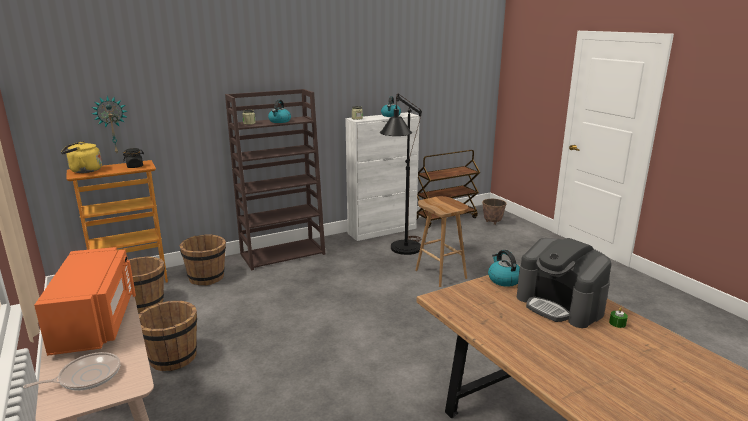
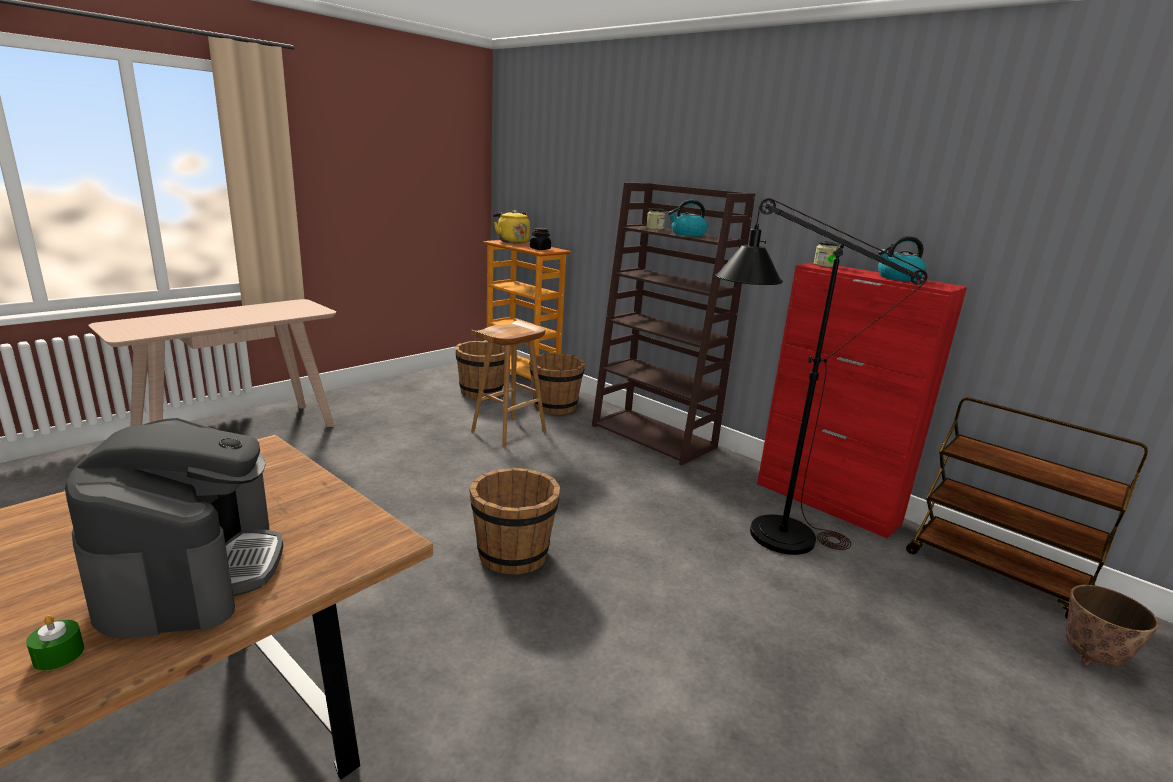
camera: 70 degrees right, 0 degrees up
frying pan [23,352,120,391] -> none
orange microwave [34,247,136,356] -> none
wall clock [92,96,127,153] -> none
brown bucket [139,300,197,371] -> brown bucket moved to [469,468,560,575]
white cabinet [345,112,420,241] -> red cabinet [757,262,967,539]
brown stool [415,196,469,287] -> brown stool moved to [471,320,546,448]
kettle [488,250,520,287] -> none
coffee machine [517,238,612,328] -> coffee machine turned 135 degrees clockwise [65,418,283,638]

